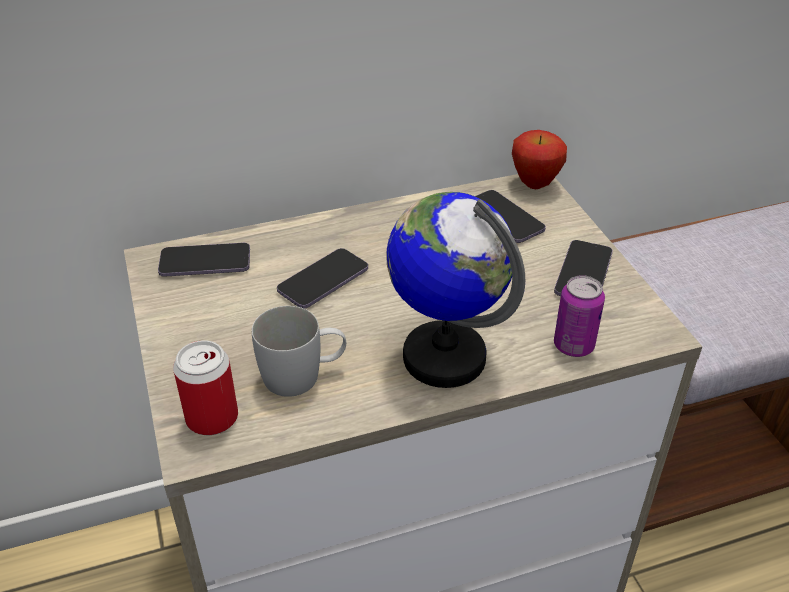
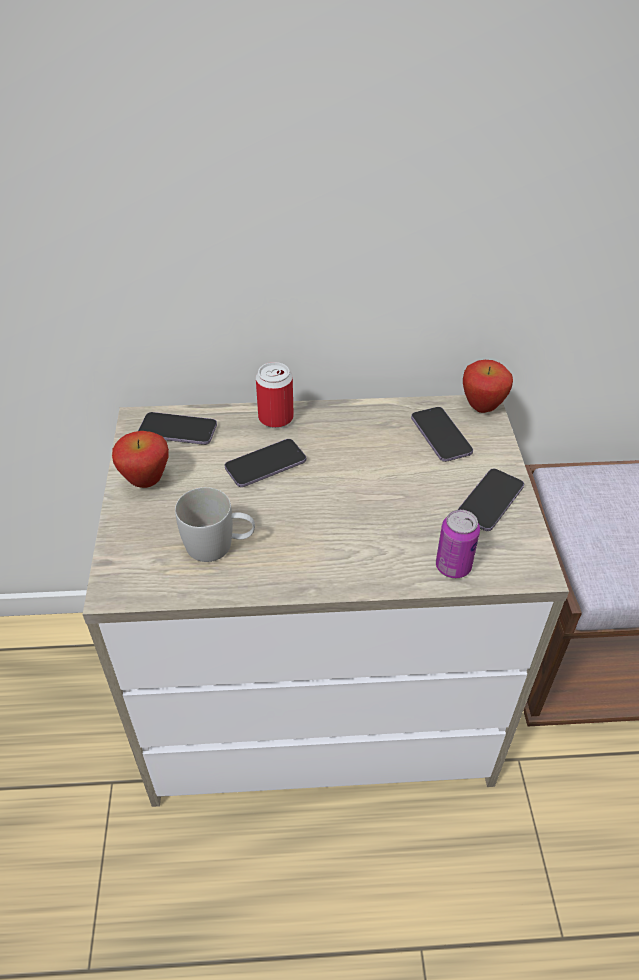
camera: 15 degrees right, 5 degrees up
can [173,340,238,435] -> can moved to [256,362,294,428]
globe [386,192,525,388] -> none
none -> apple [112,431,169,488]

